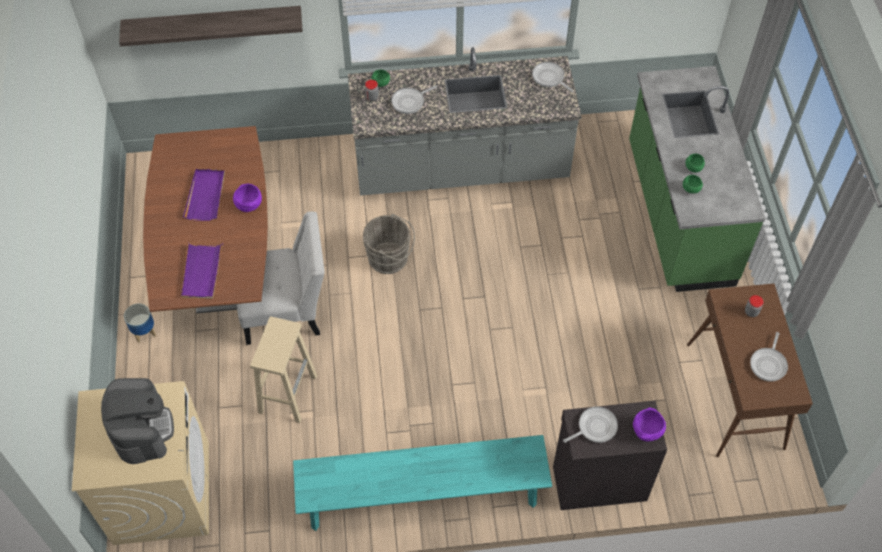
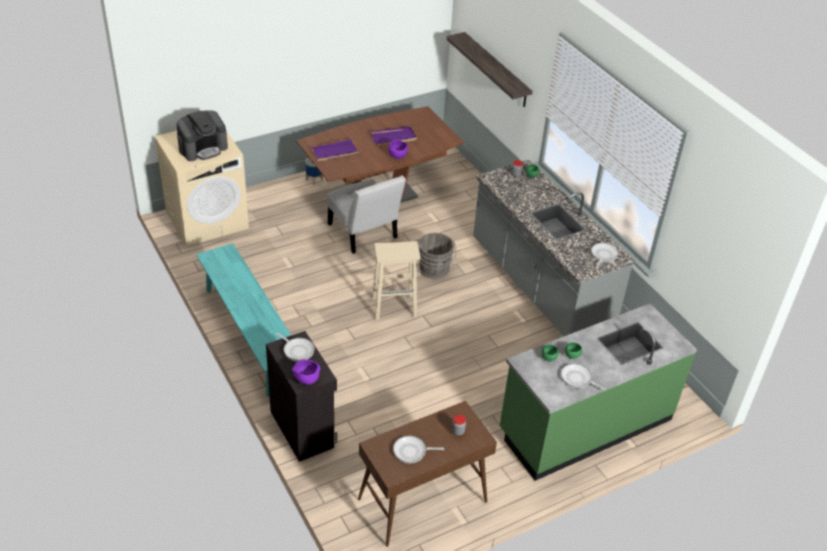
camera: 65 degrees right, 15 degrees down
beige stool [250,316,317,423] -> beige stool moved to [372,241,420,320]
frying pan [391,85,437,114] -> frying pan moved to [561,363,606,391]

